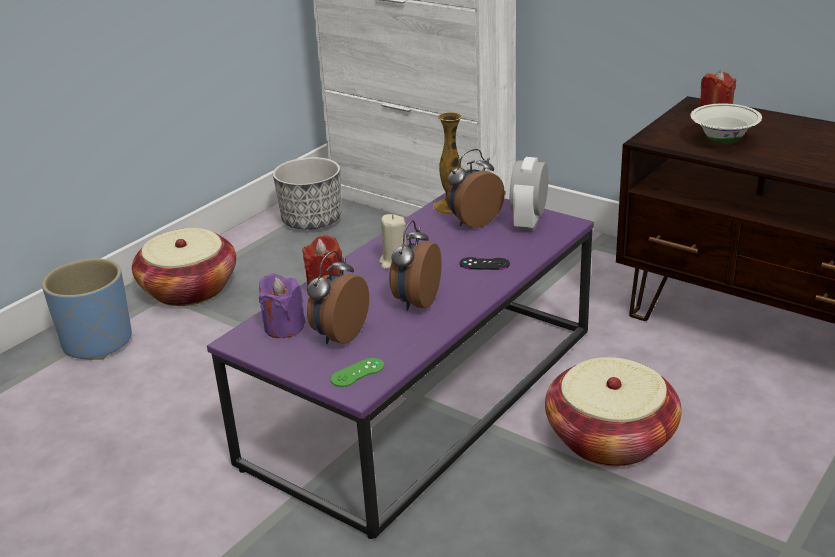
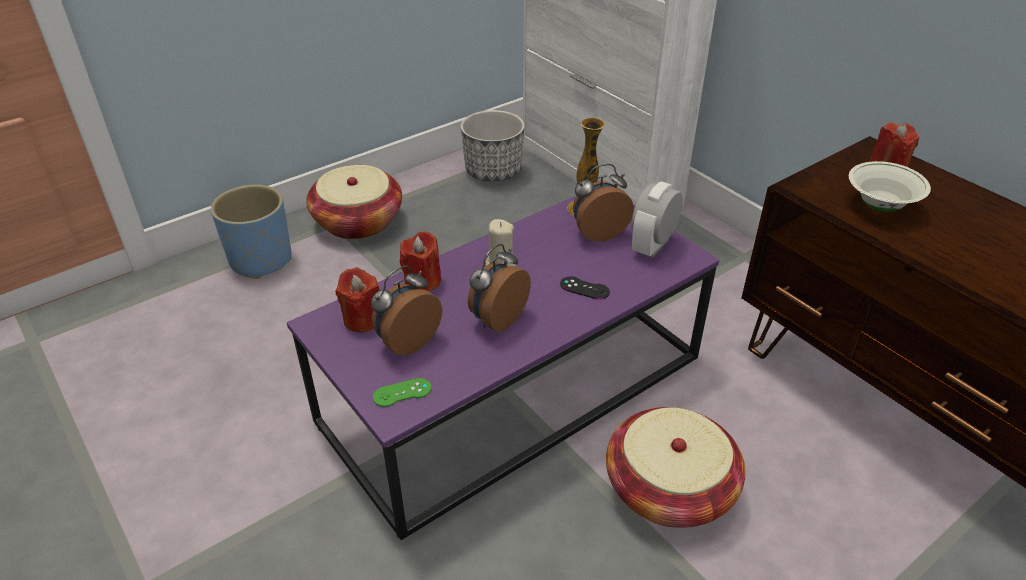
camera: 15 degrees right, 10 degrees up
purple candle [259,273,305,338] -> red candle [335,267,380,332]

